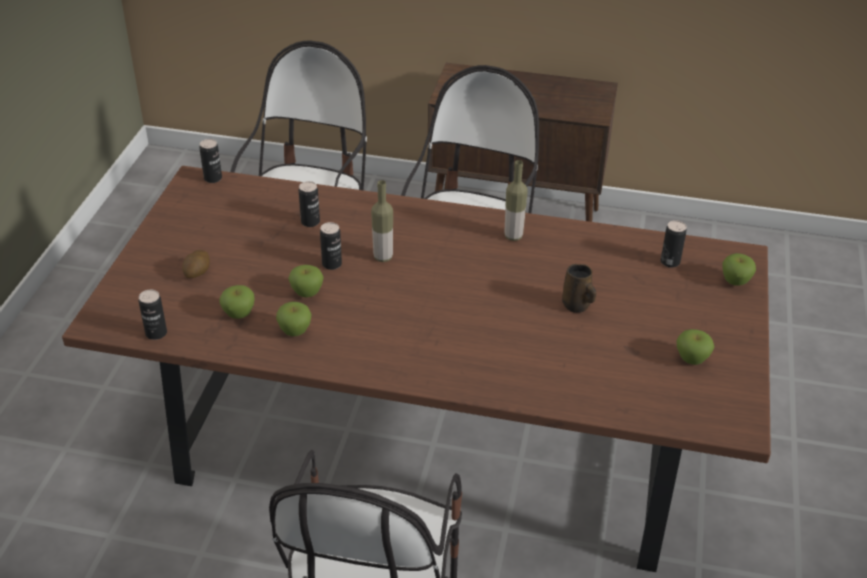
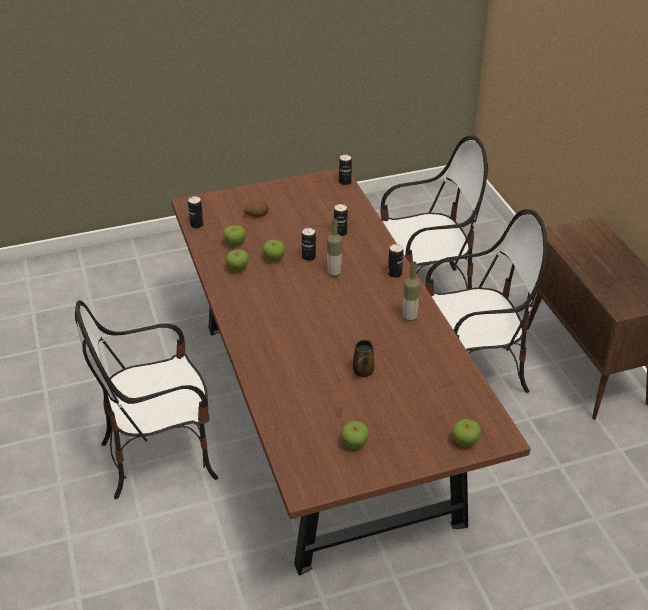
camera: 60 degrees right, 0 degrees up
can [661,220,687,268] -> can moved to [388,244,403,278]

